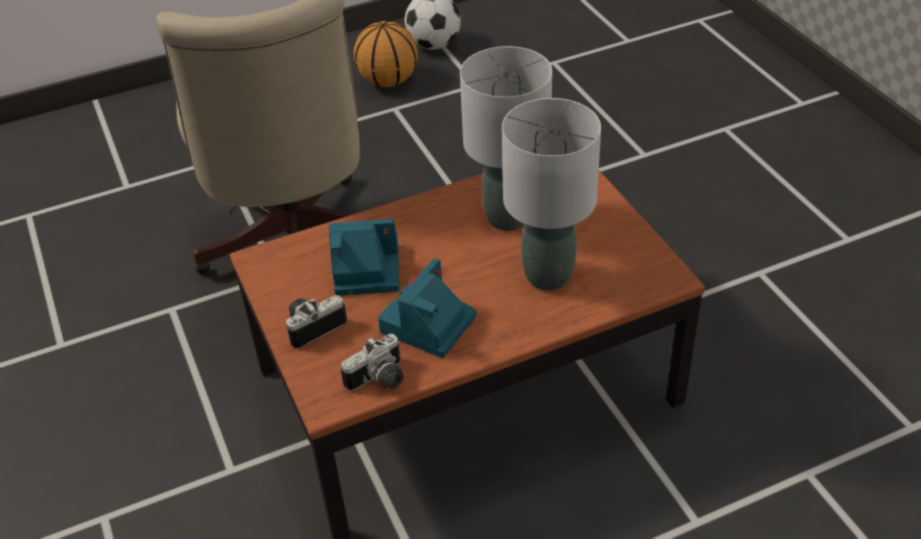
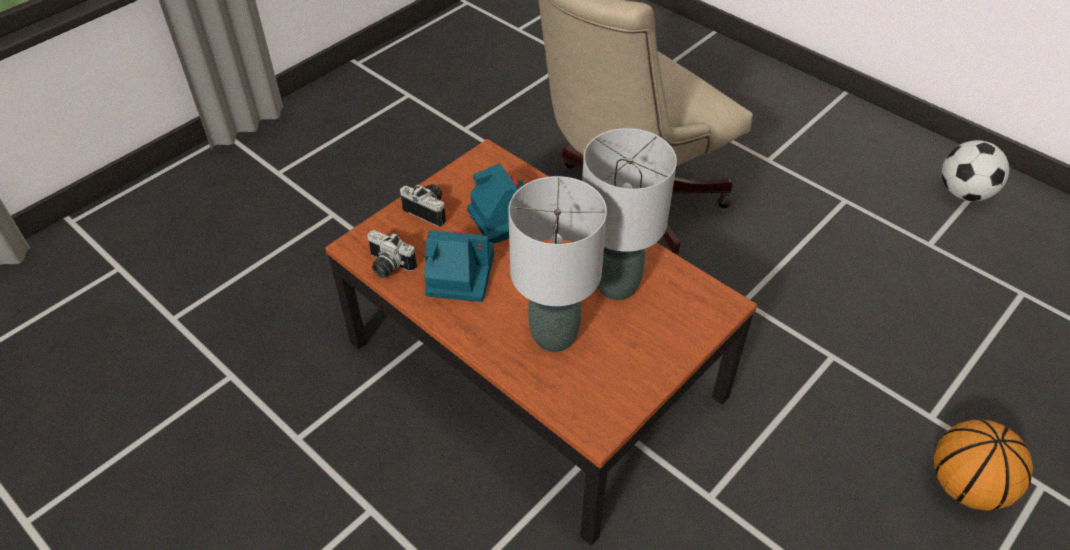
camera: 65 degrees right, 5 degrees up
basketball [353,21,418,87] -> basketball moved to [933,419,1033,511]

